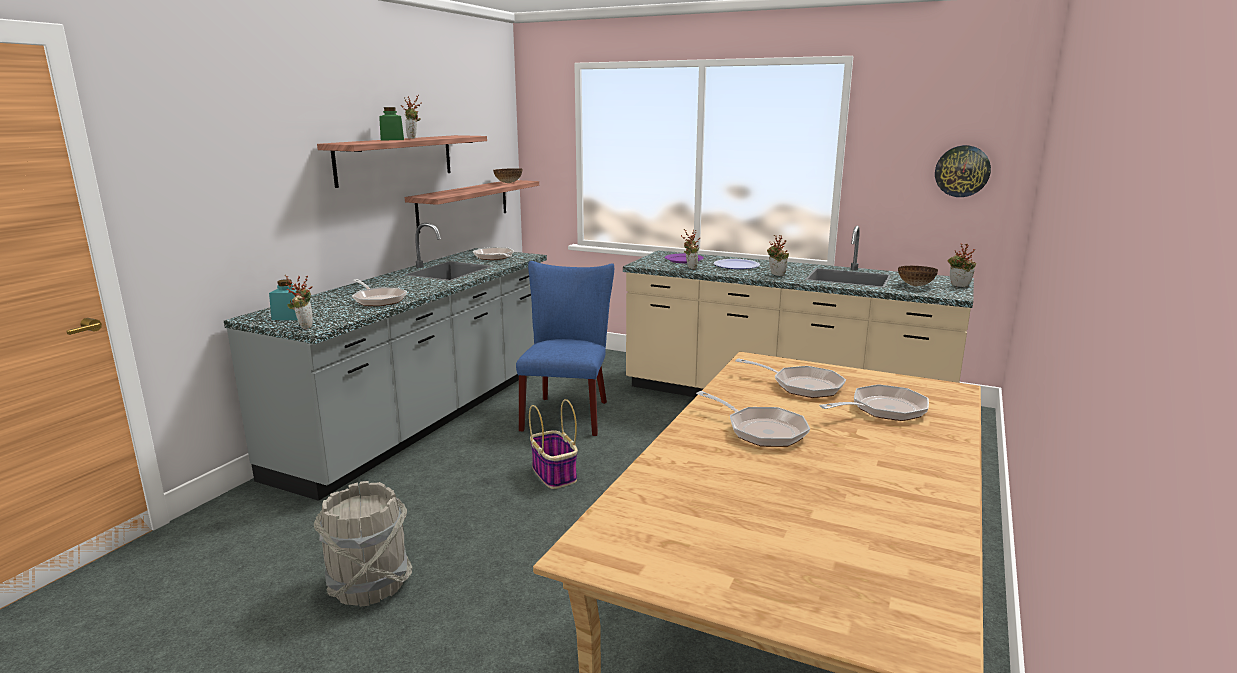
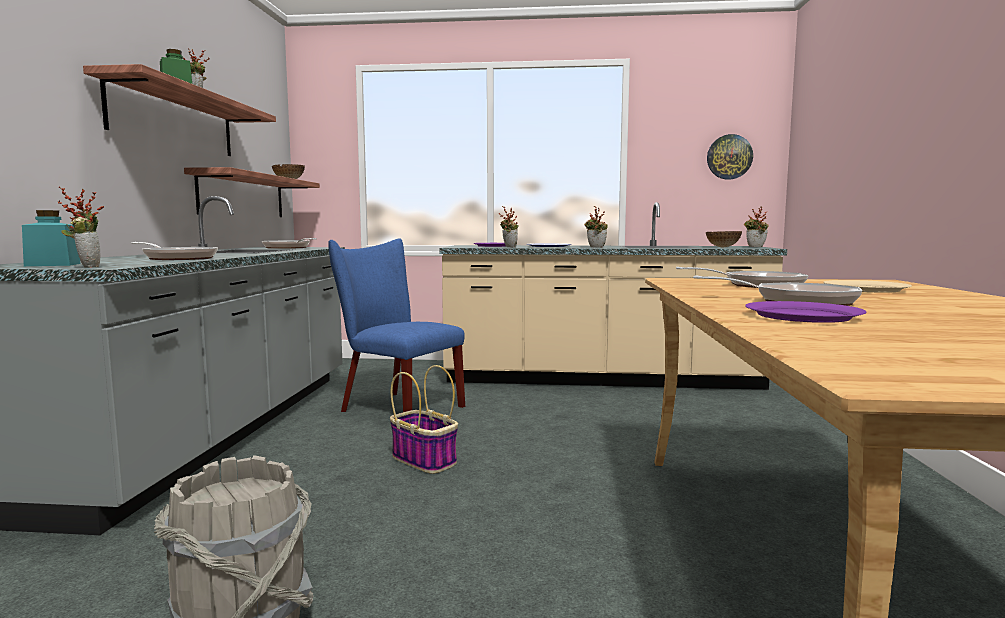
camera: 20 degrees left, 10 degrees down
blue chair [516,261,614,436] -> blue chair turned 45 degrees counterclockwise [328,238,465,412]
frying pan [819,384,929,421] -> beige plate [823,280,912,293]
none -> purple plate [745,301,867,323]

